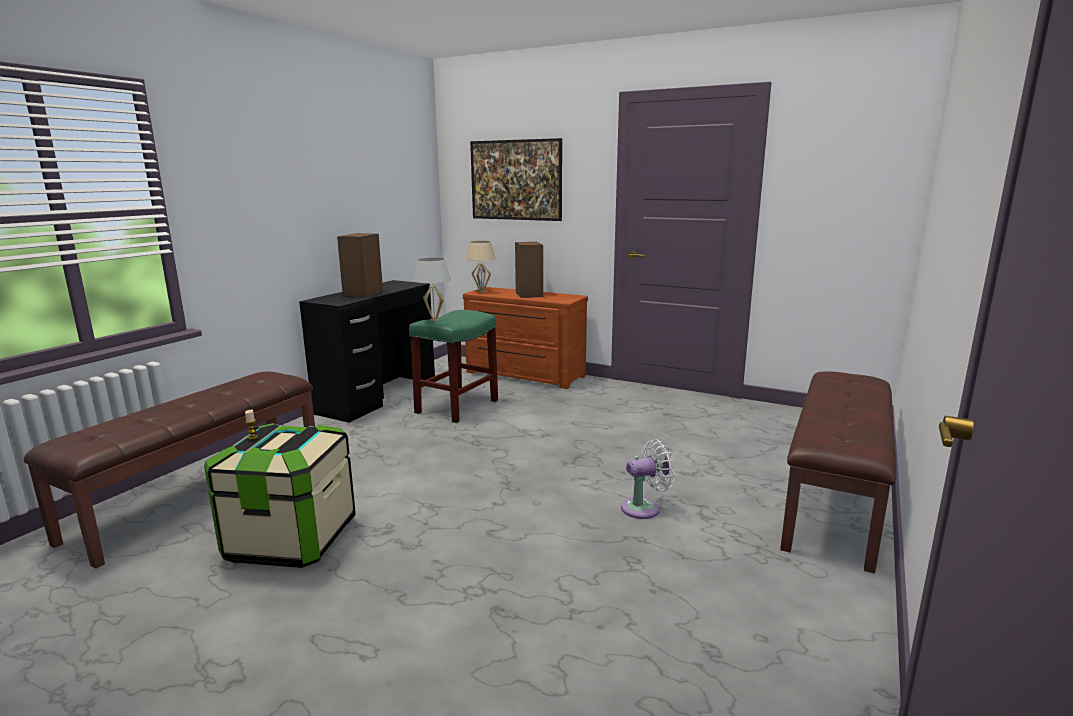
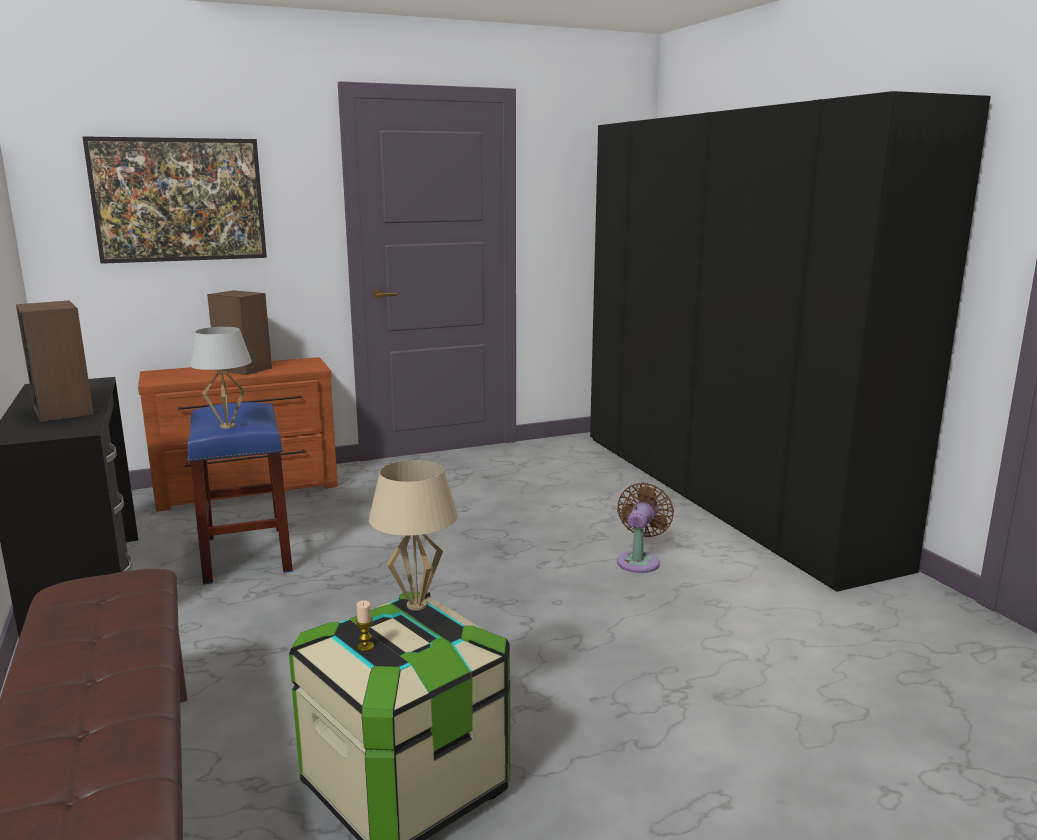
camera: 50 degrees left, 0 degrees up
green stool [409,310,498,423] -> blue stool [187,402,293,585]
beige table lamp [466,241,496,292] -> beige table lamp moved to [369,460,458,611]
white fan [621,439,675,519] -> brown fan [617,483,674,573]
brown bench [780,372,896,574] -> black wardrobe [590,91,991,592]

